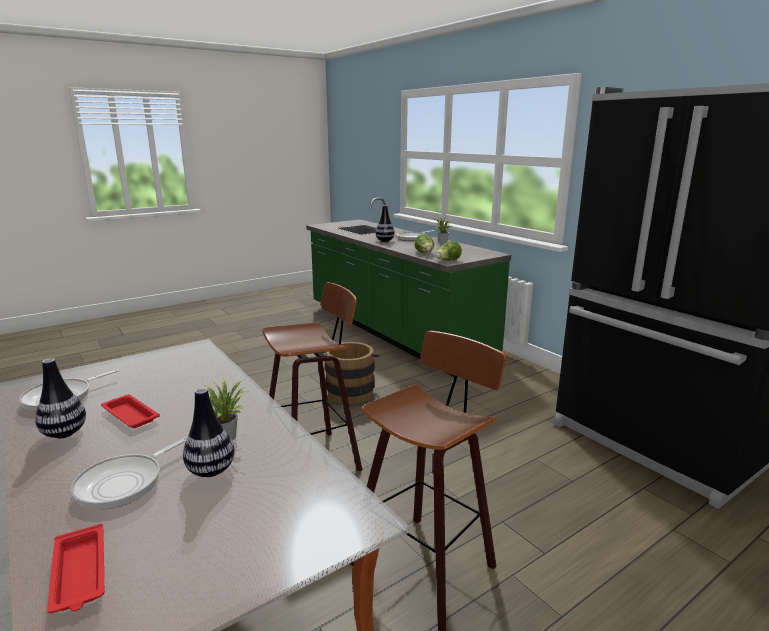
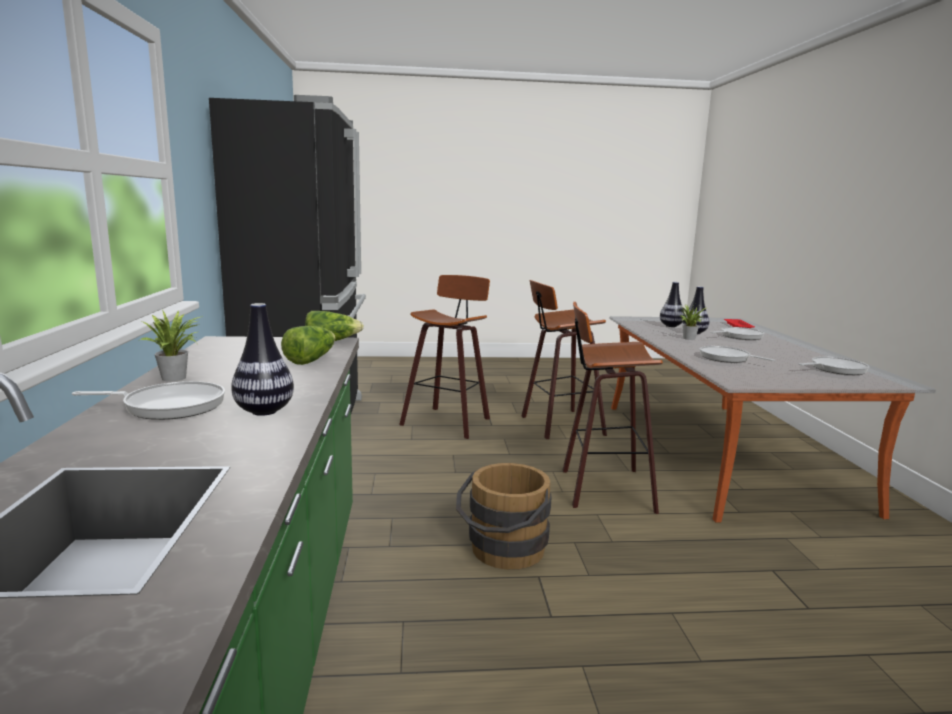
camera: 150 degrees left, 5 degrees down
vase [35,358,86,438] -> vase moved to [660,282,685,327]
red tray [101,395,160,428] -> none
none -> stool [399,275,490,439]
none -> frying pan [700,346,775,363]

